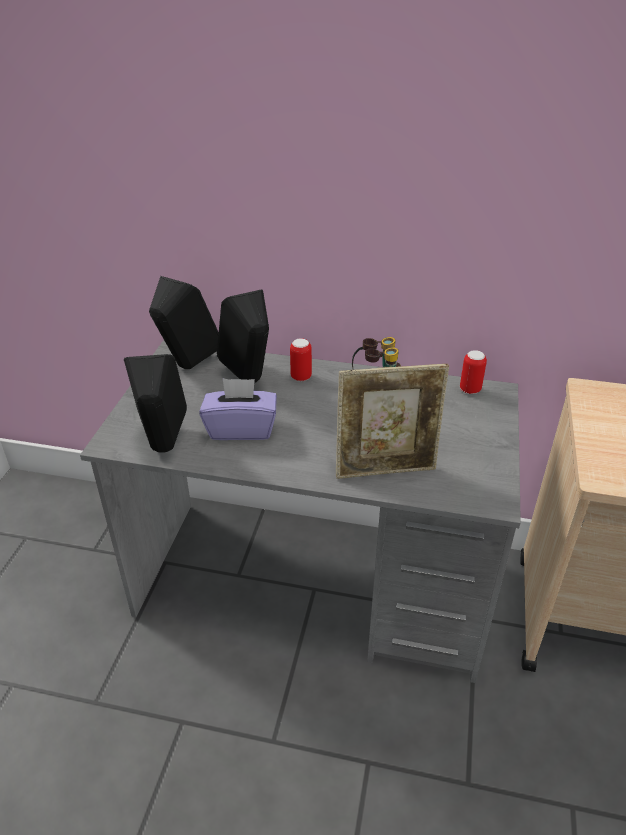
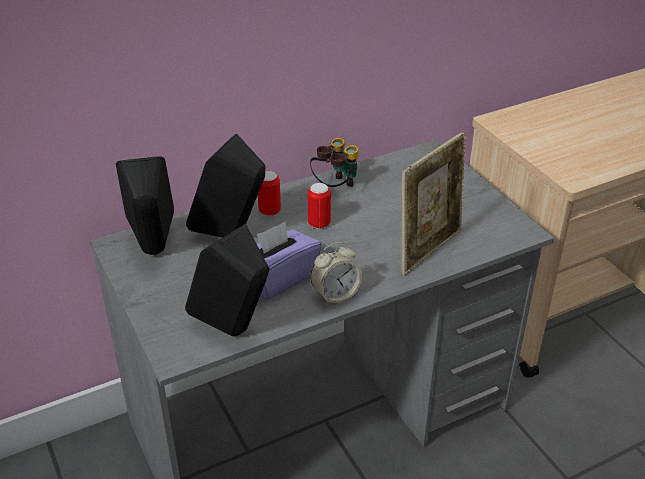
camera: 40 degrees left, 0 degrees up
can [460,350,487,394] -> can moved to [308,183,331,229]
none -> alarm clock [310,242,363,306]

